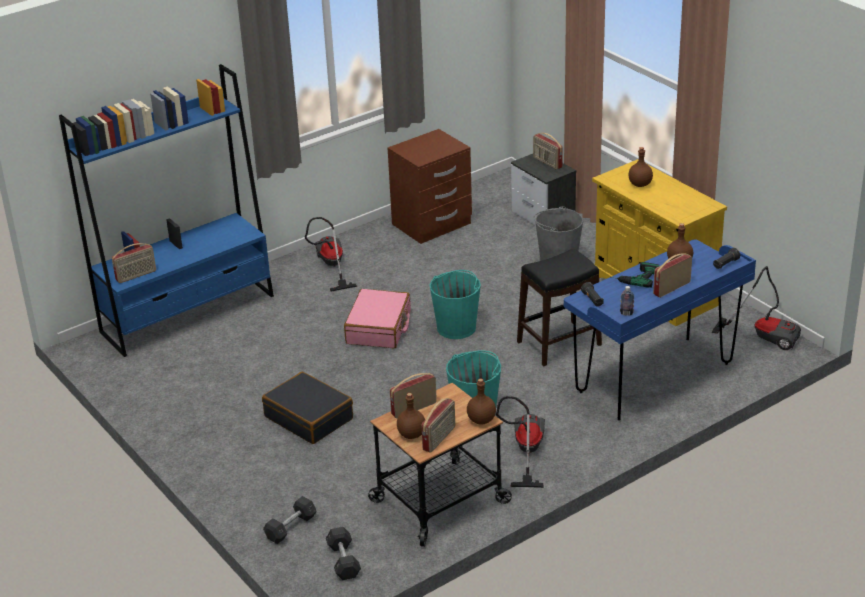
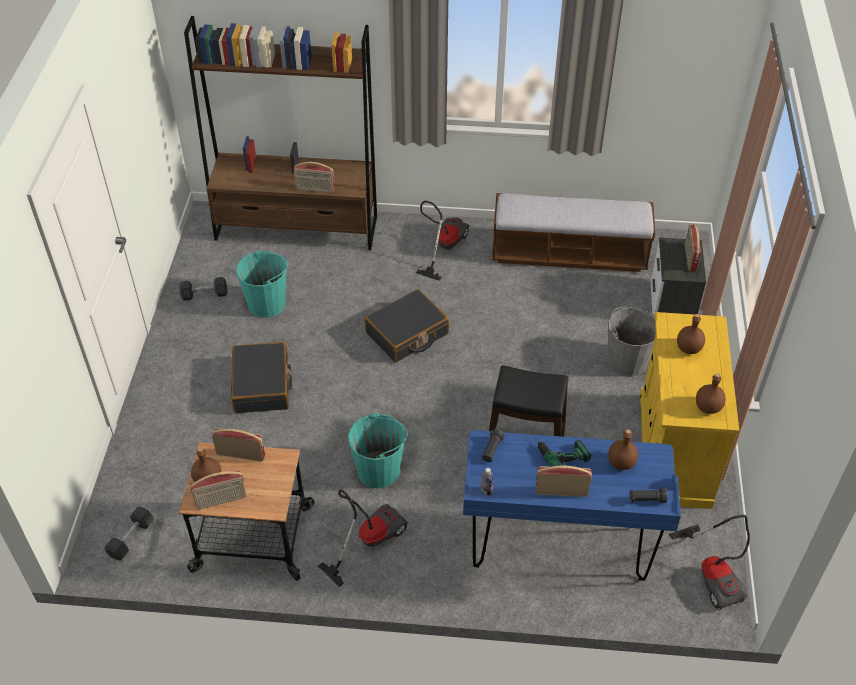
camera: 40 degrees right, 15 degrees up
blue bookcase [59,64,274,357] -> brown bookcase [184,16,377,250]
radio [112,243,156,283] -> radio moved to [294,162,335,193]
grey dumbbell [263,496,317,544] -> grey dumbbell moved to [179,277,227,301]
pink suitcase [344,289,411,348] -> black suitcase [365,289,449,362]
brown nightstand [388,129,472,244] -> bench [492,193,655,272]
turquoise bucket [430,270,481,339] -> turquoise bucket moved to [236,251,288,318]
brown bottle [467,379,496,425] -> brown bottle moved to [696,373,726,414]

